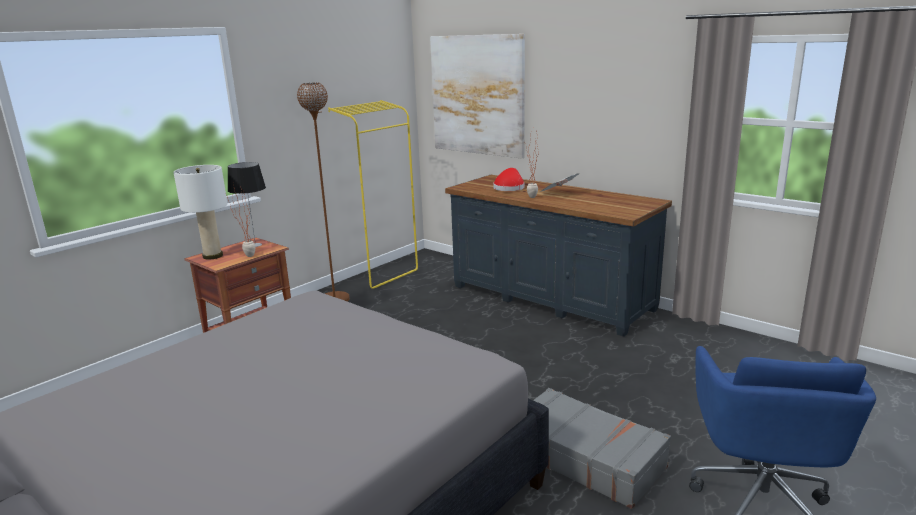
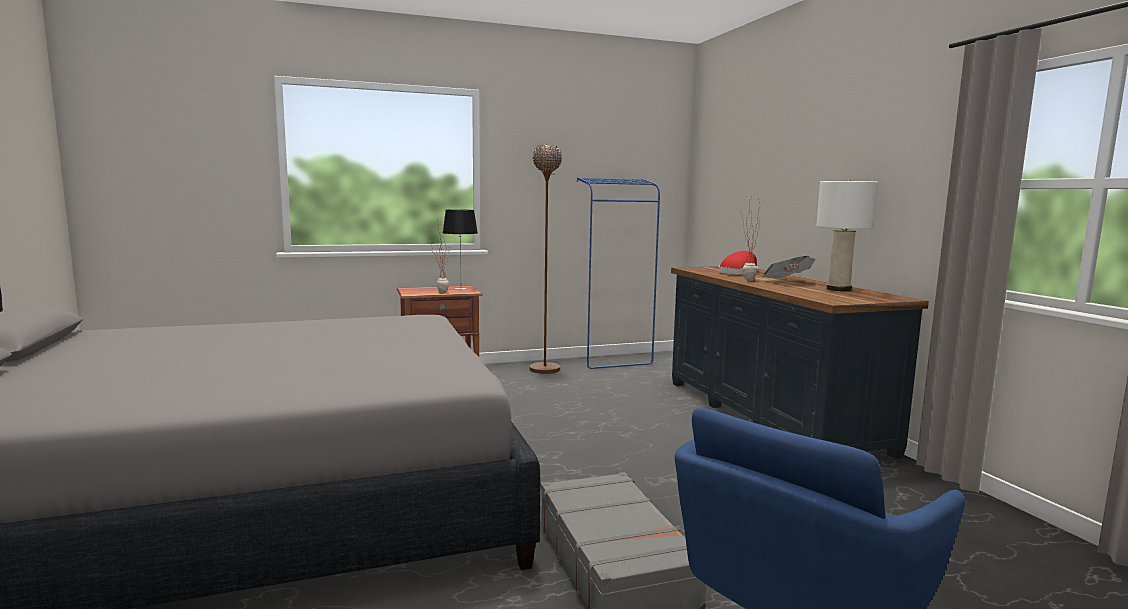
camera: 30 degrees right, 10 degrees down
white table lamp [173,165,227,260] -> white table lamp moved to [816,180,878,291]
yellow clothes rack [328,100,418,289] -> blue clothes rack [577,177,660,369]
picture [430,34,525,159] -> none

